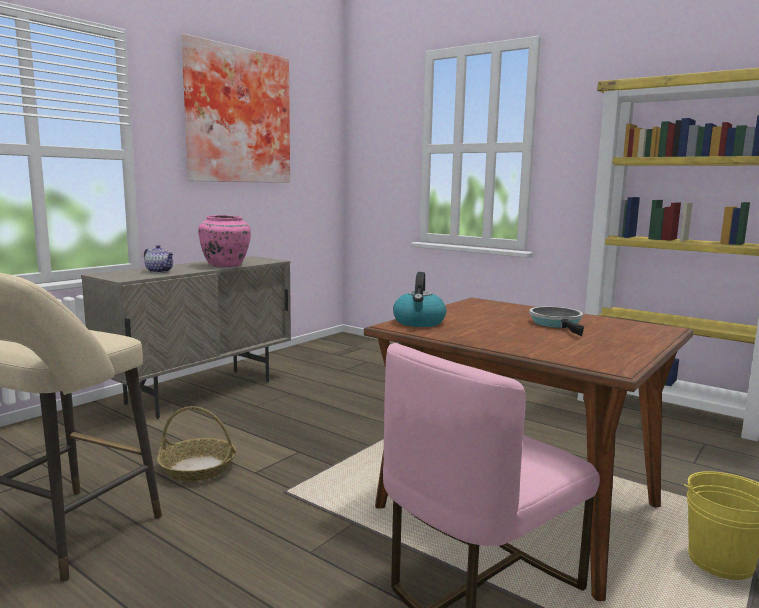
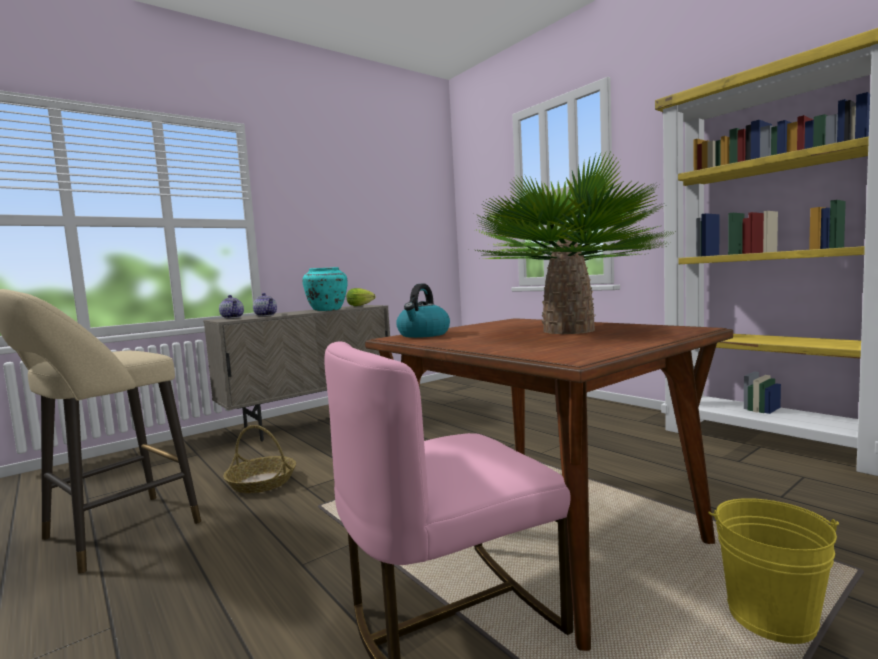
camera: 15 degrees right, 5 degrees down
picture [182,34,290,183] -> none
pink vase [198,215,251,267] -> turquoise vase [302,267,348,311]
frying pan [529,306,584,336] -> potted plant [473,150,676,334]
none -> teapot [219,295,244,318]
none -> lettuce [347,288,376,306]

